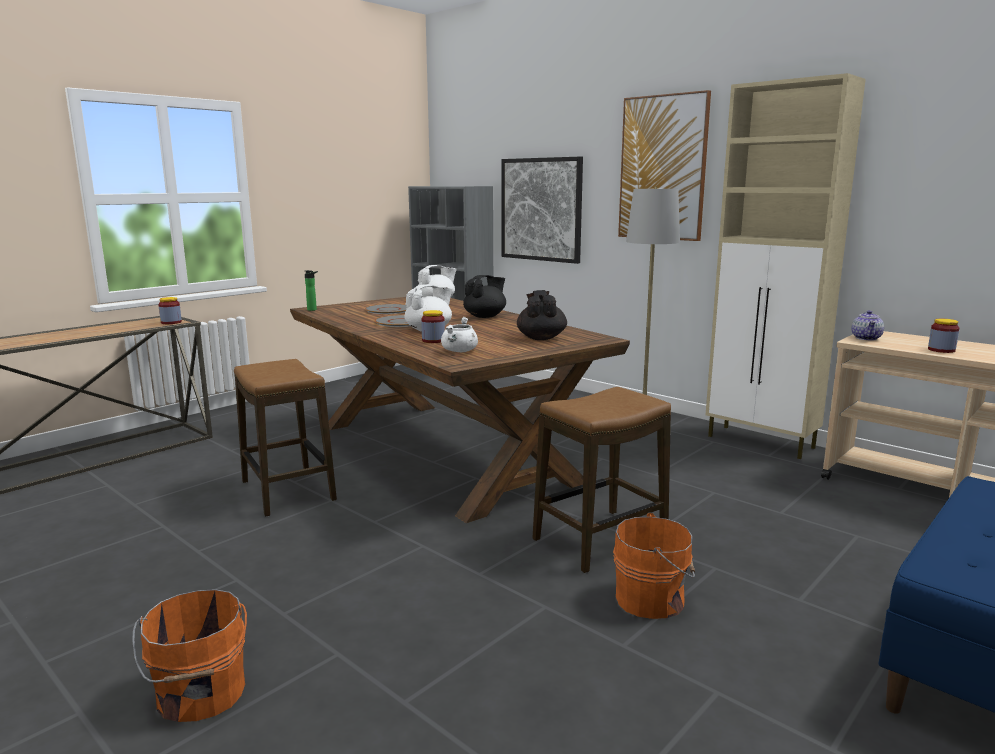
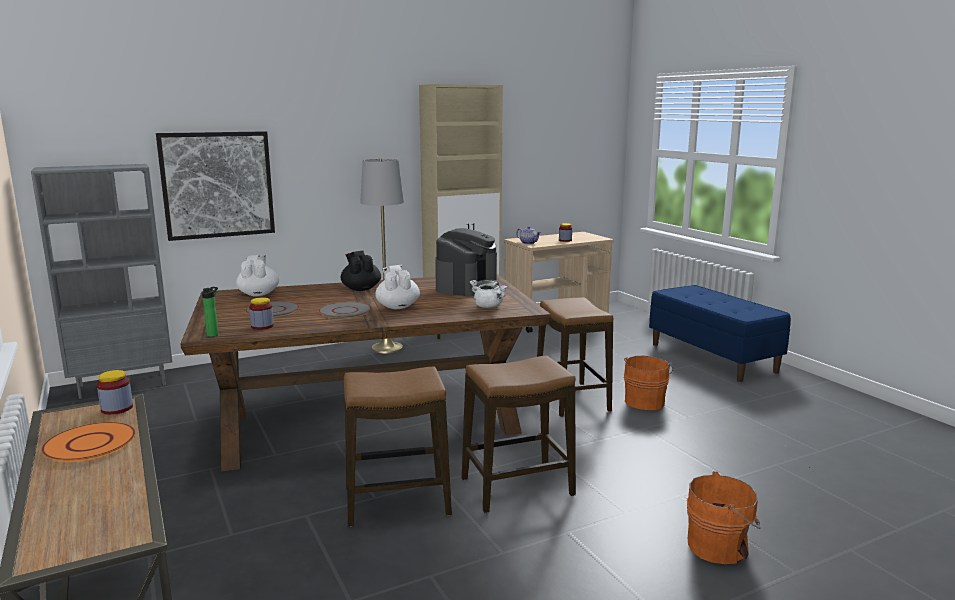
camera: 70 degrees left, 0 degrees up
jar [421,310,445,343] -> jar moved to [249,297,274,330]
black teapot [517,290,567,340] -> coffee machine [436,228,499,296]
picture [618,90,711,241] -> none
none -> orange plate [41,422,135,462]
none -> stool [462,355,576,513]

